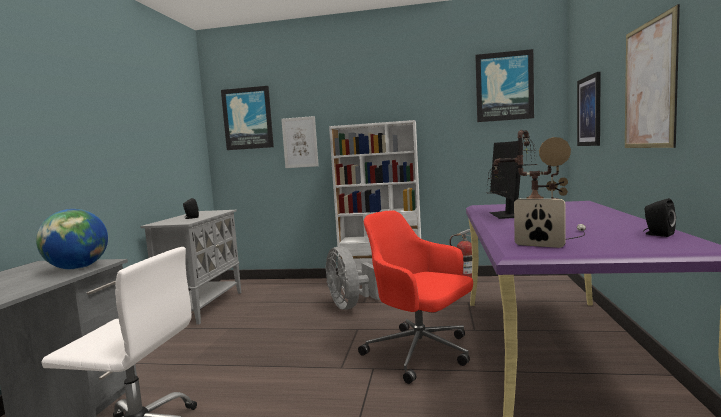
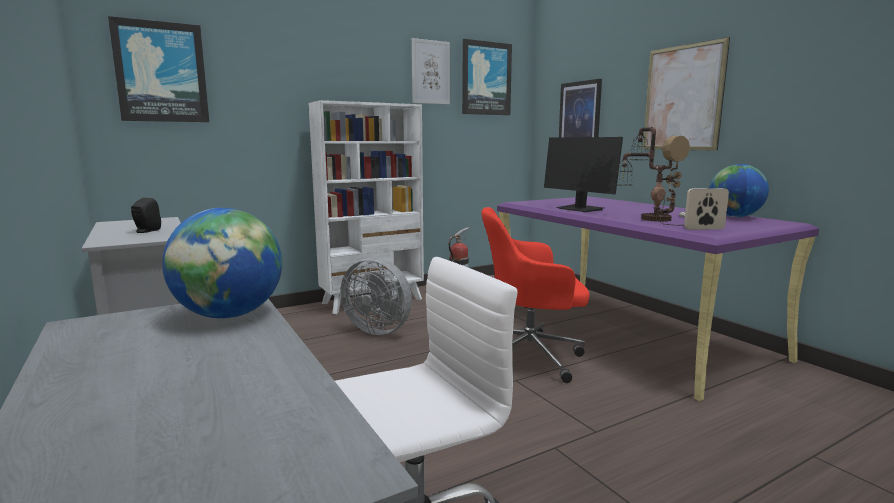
camera: 40 degrees left, 5 degrees up
picture [281,116,319,168] -> picture moved to [412,38,450,105]
black speaker [643,198,676,237] -> globe [709,164,769,217]

